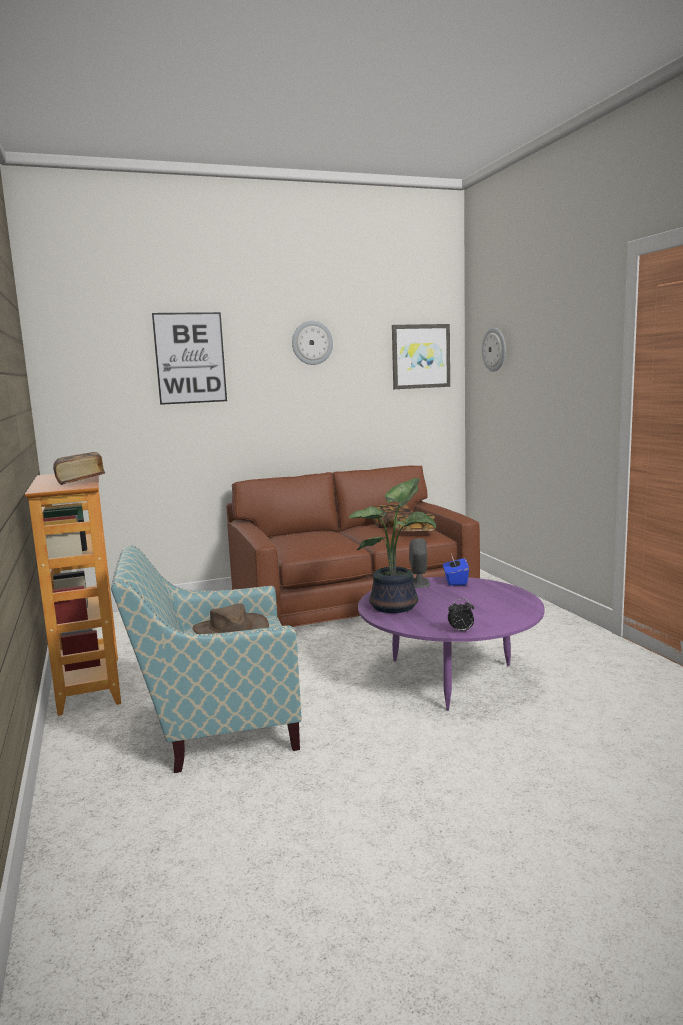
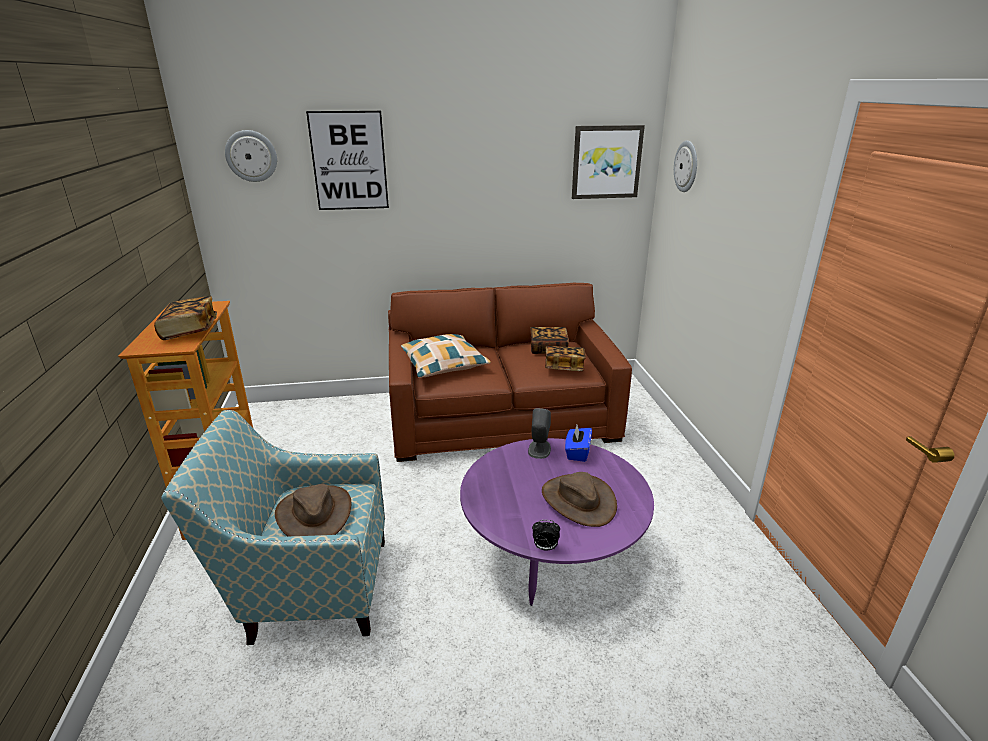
camera: 10 degrees right, 15 degrees up
wall clock [292,321,333,365] -> wall clock moved to [225,130,277,182]
potted plant [348,478,436,613] -> none
none -> pillow [401,334,491,378]
none -> brown hat [542,472,617,527]

